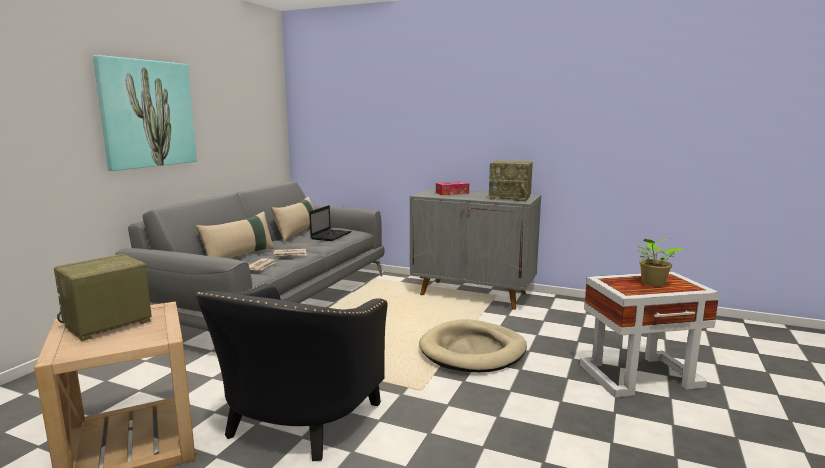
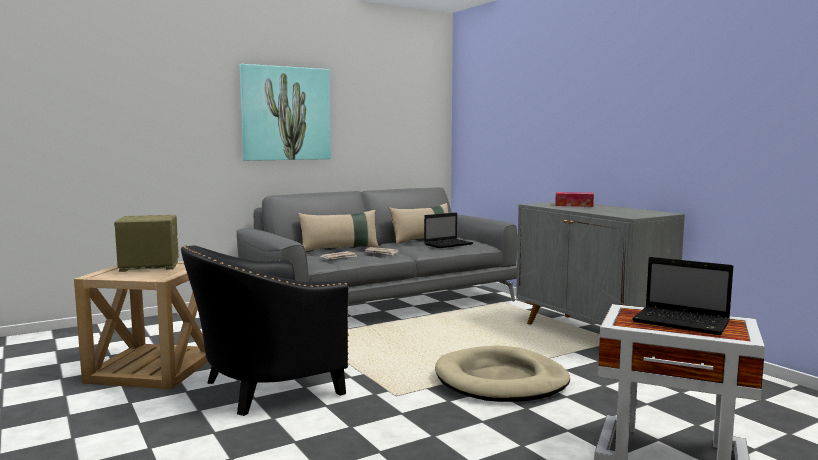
camera: 35 degrees right, 5 degrees down
radio [489,160,533,201] -> none
potted plant [637,239,682,286] -> laptop [632,257,733,335]

